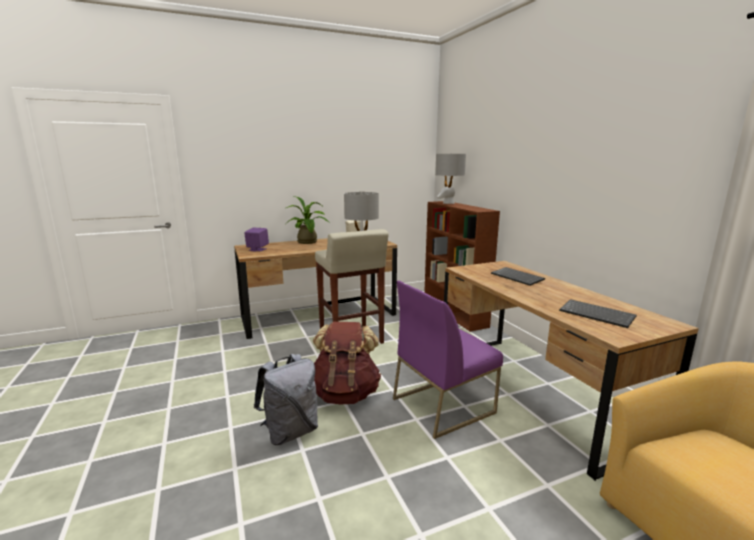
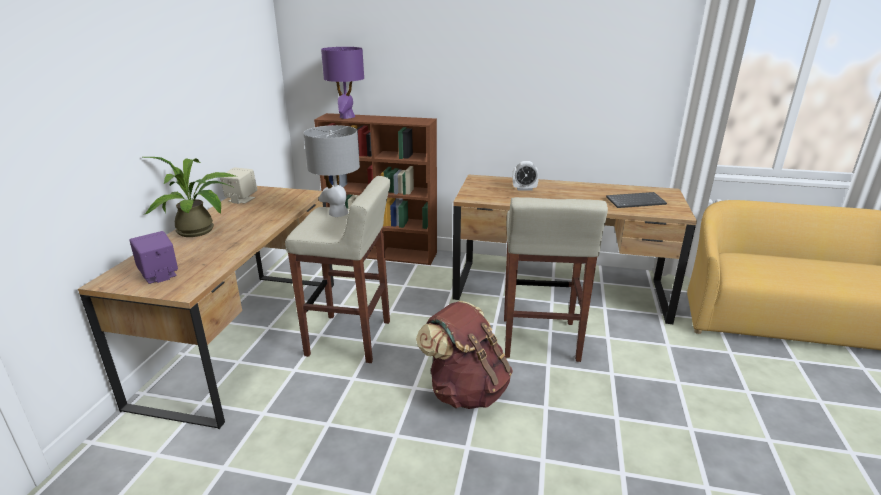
camera: 55 degrees left, 10 degrees up
grey backpack [254,354,318,445] -> none
purple chair [393,281,503,439] -> beige stool [504,197,608,362]
grey table lamp [435,153,466,204] -> purple table lamp [321,47,364,119]
keyboard [491,267,545,286] -> alarm clock [512,161,539,191]

